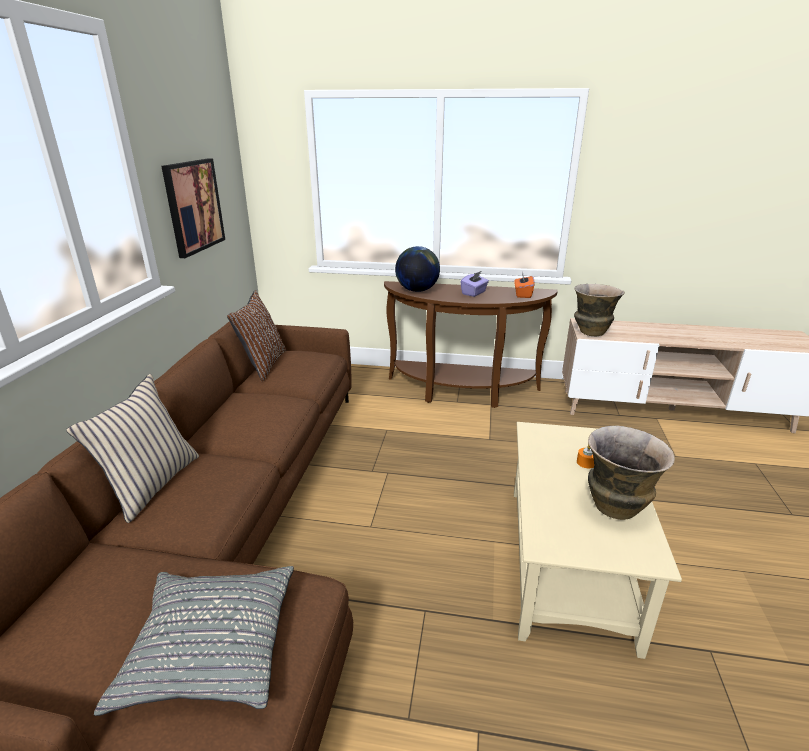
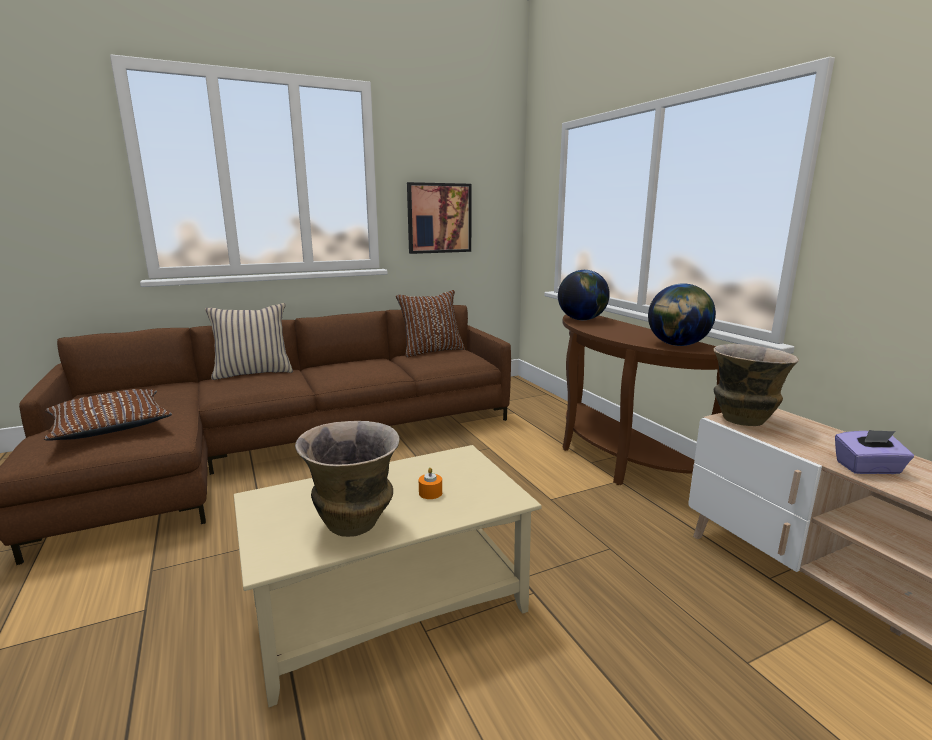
camera: 55 degrees right, 10 degrees down
grey pillow [94,566,294,716] -> brown pillow [44,389,172,441]
purple tissue box [460,271,489,297] -> purple tissue box moved to [835,430,914,474]
orange tissue box [514,271,535,298] -> globe [648,283,716,346]

